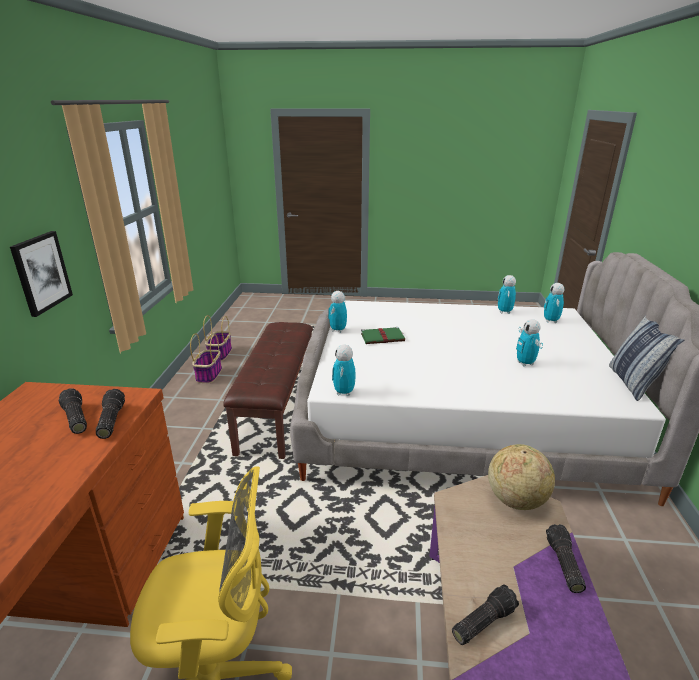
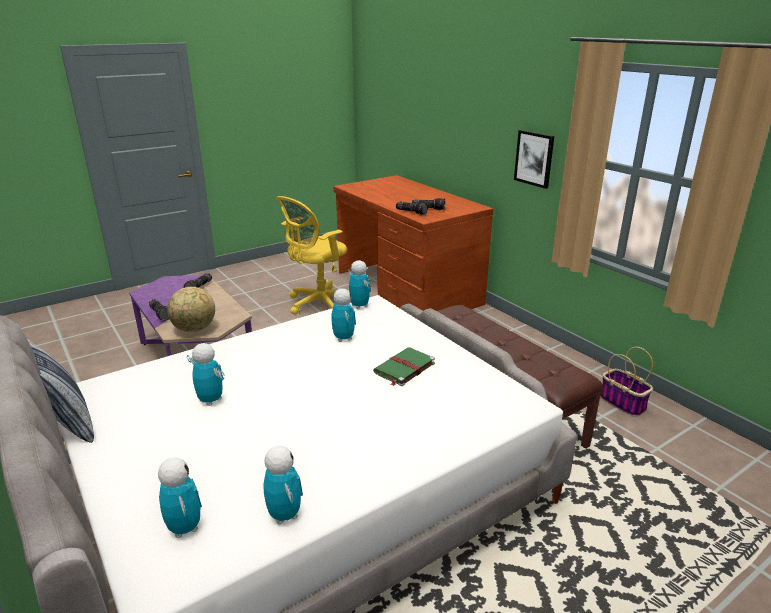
camera: 140 degrees right, 0 degrees up
basket [203,315,232,361] -> none
toy robot [328,291,347,333] -> toy robot moved to [331,289,356,342]

